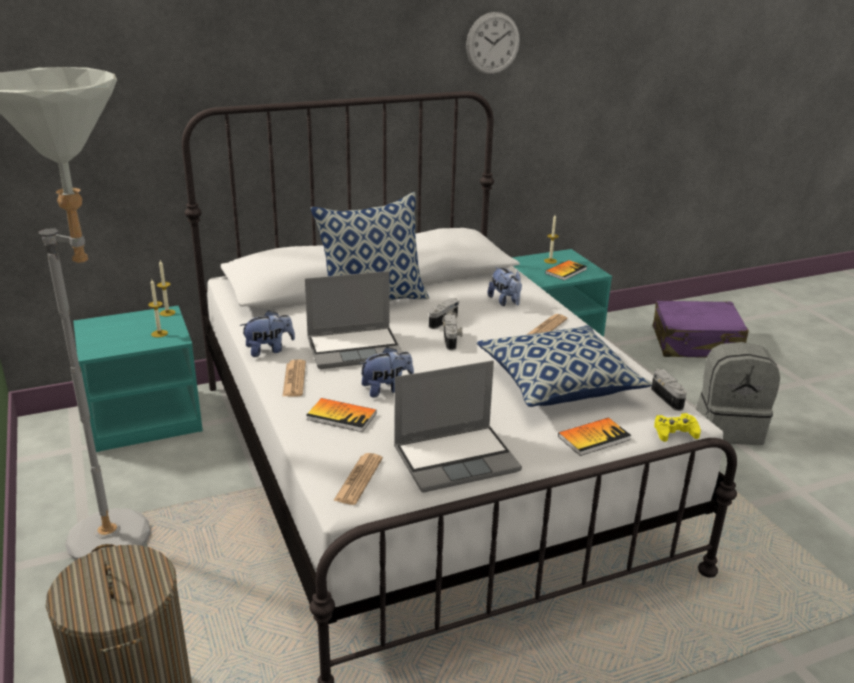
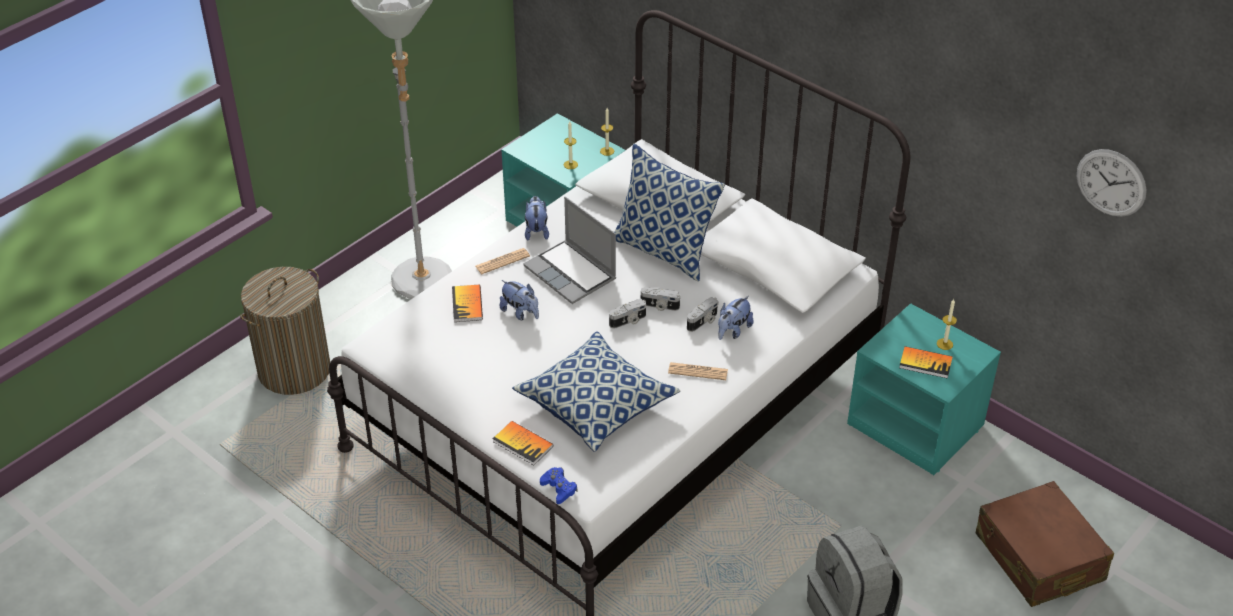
camera: 65 degrees right, 15 degrees up
plush toy [240,310,295,357] -> plush toy turned 135 degrees counterclockwise [525,196,549,241]
newspaper [333,453,383,505] -> none
laptop [394,360,522,492] -> none
wall clock [466,12,520,74] -> wall clock moved to [1076,149,1147,217]
camera [651,369,687,411] -> camera moved to [687,297,719,332]
purple suitcase [653,301,749,358] -> brown suitcase [976,481,1114,607]
yellow game controller [654,413,701,442] -> blue game controller [540,467,577,504]

